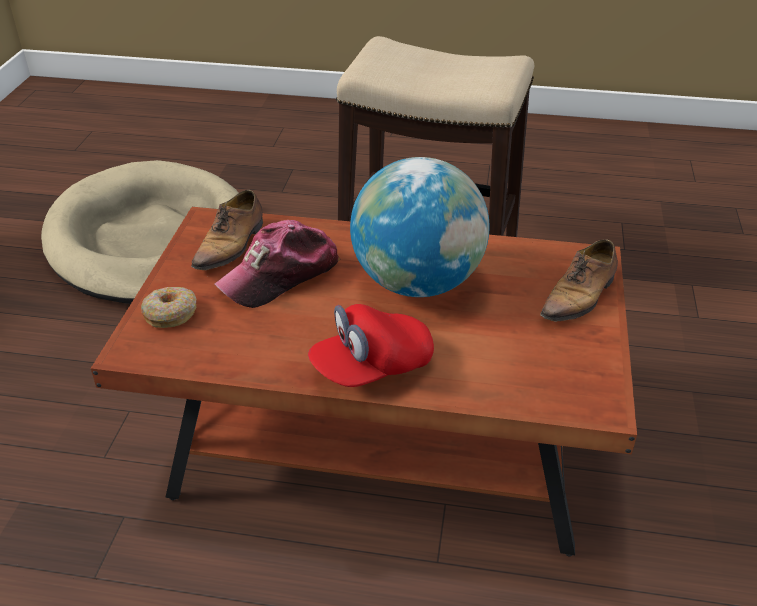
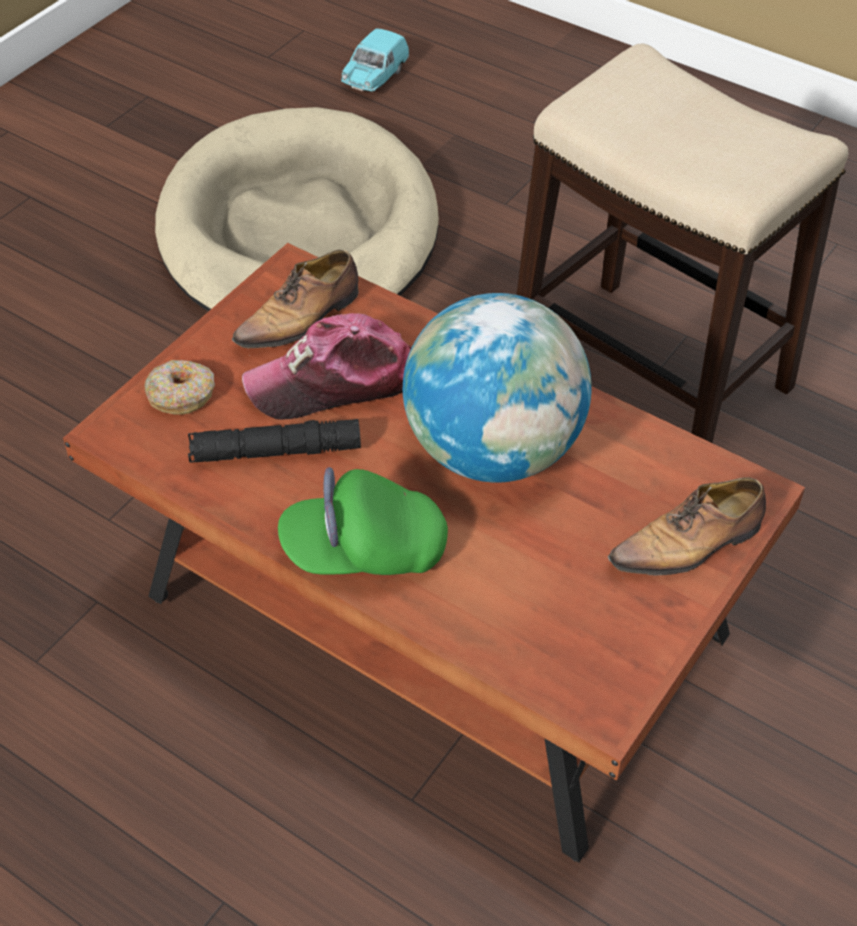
camera: 25 degrees right, 10 degrees up
red cap [308,304,434,387] -> green cap [278,467,448,575]
none -> black flashlight [188,419,361,462]
none -> turquoise toy car [341,28,409,91]

